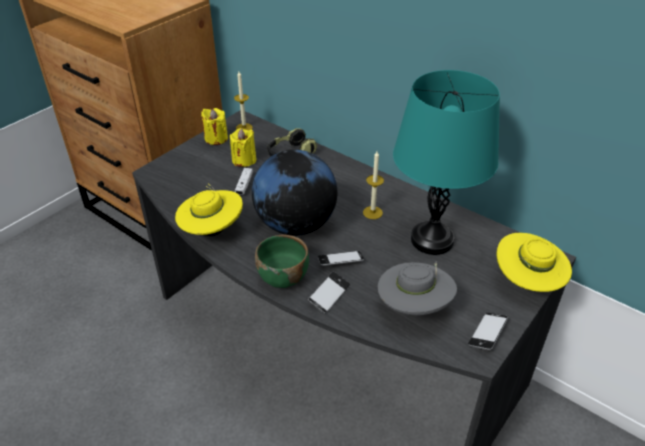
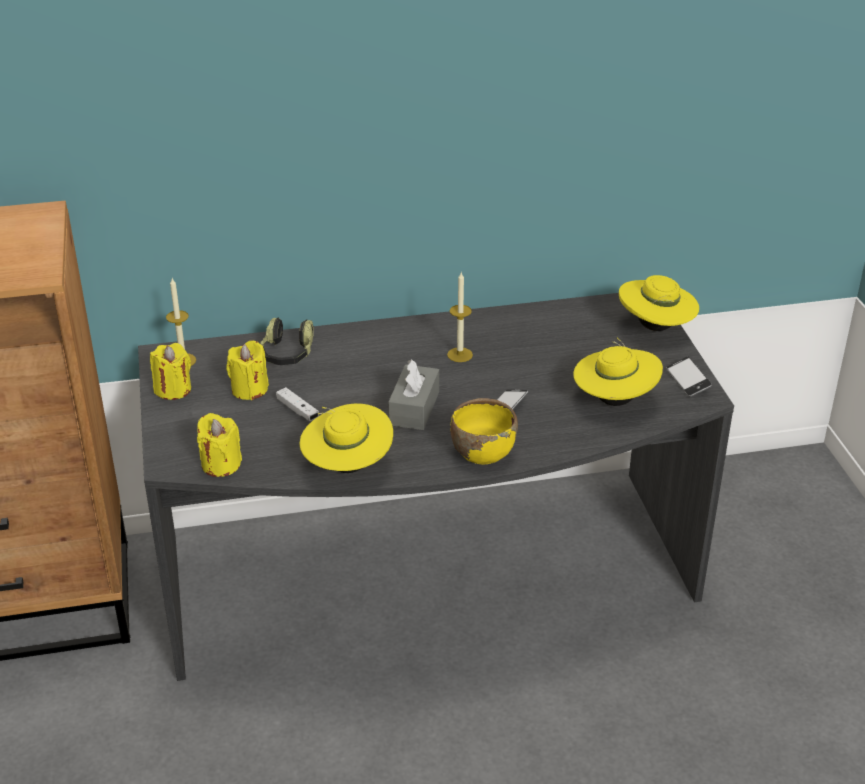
camera: 50 degrees left, 5 degrees down
globe [252,150,337,236] -> grey tissue box [388,359,439,430]
green bowl [255,234,309,288] -> yellow bowl [450,398,518,464]
phone [308,272,350,313] -> none
grey hat [377,261,457,315] -> yellow hat [573,337,663,406]
turquoise table lamp [393,70,500,255] -> none
none -> yellow candle [197,413,242,477]

